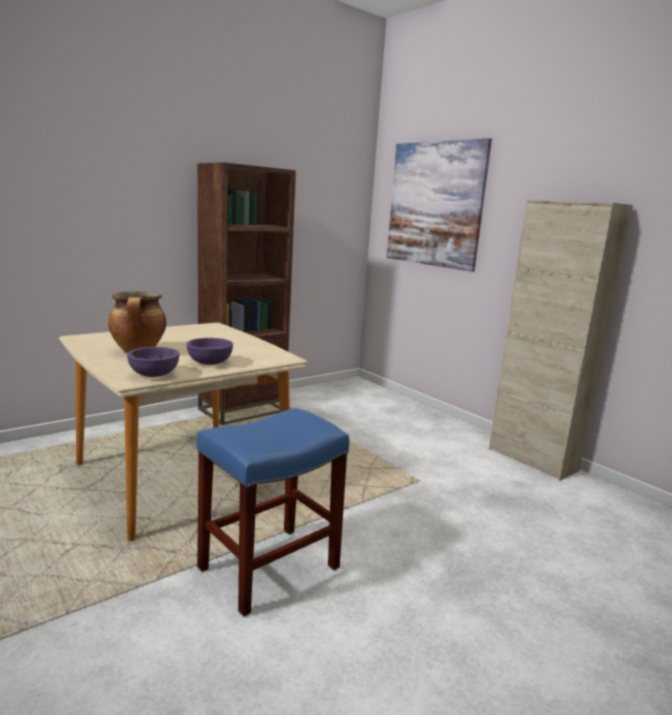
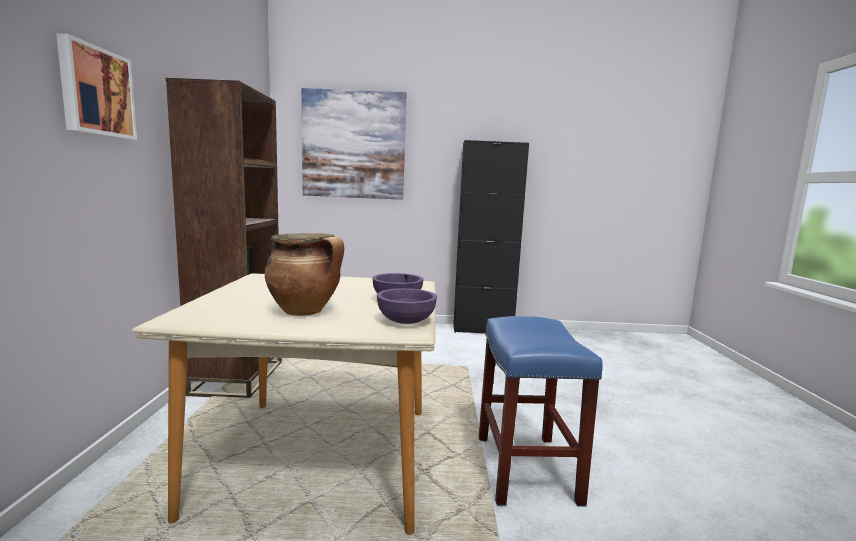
camera: 50 degrees left, 5 degrees down
beige cabinet [489,199,633,481] -> black cabinet [453,140,529,333]
none -> picture [56,33,137,140]

